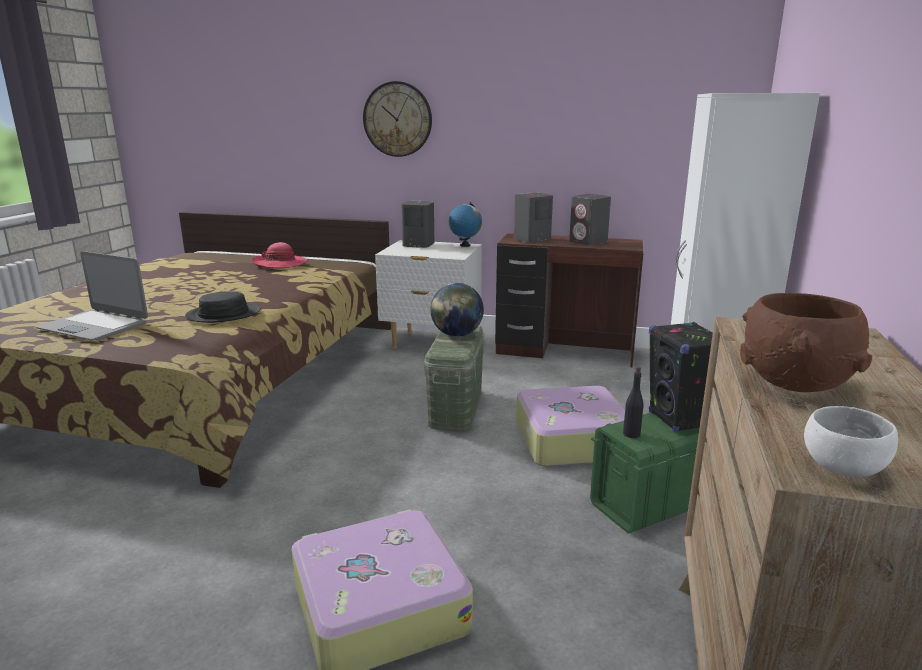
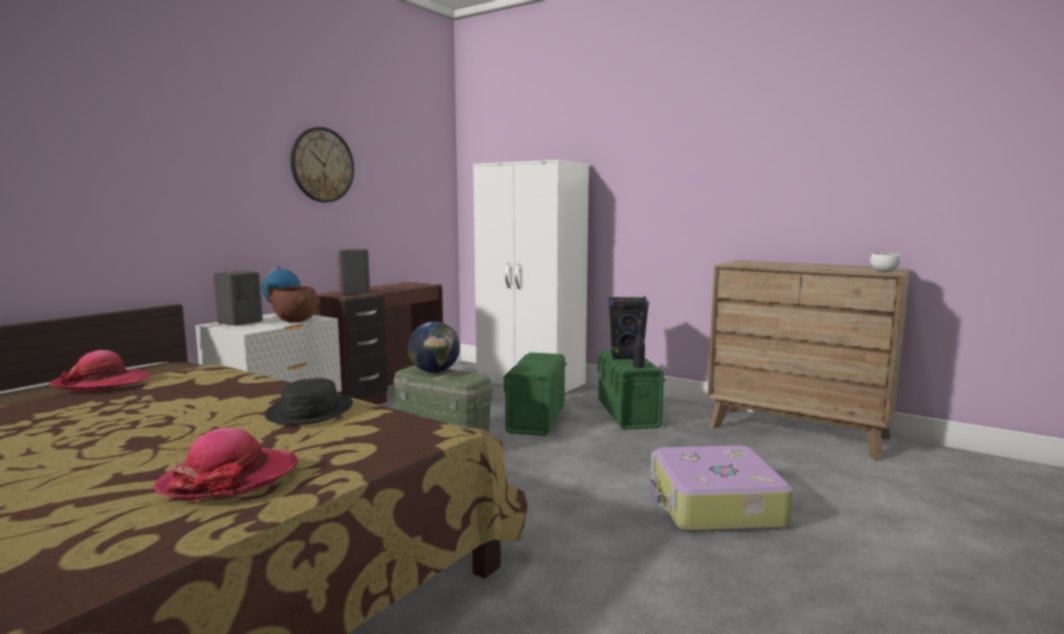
camera: 70 degrees left, 10 degrees down
laptop [36,251,148,340] -> hat [153,428,298,500]
wall clock [363,81,432,157] -> wall clock moved to [290,127,354,202]
suitcase [516,386,625,467] -> green storage box [503,352,567,436]
grey speaker [569,194,611,245] -> none
brown bowl [740,293,872,392] -> brown bowl moved to [268,286,320,322]

